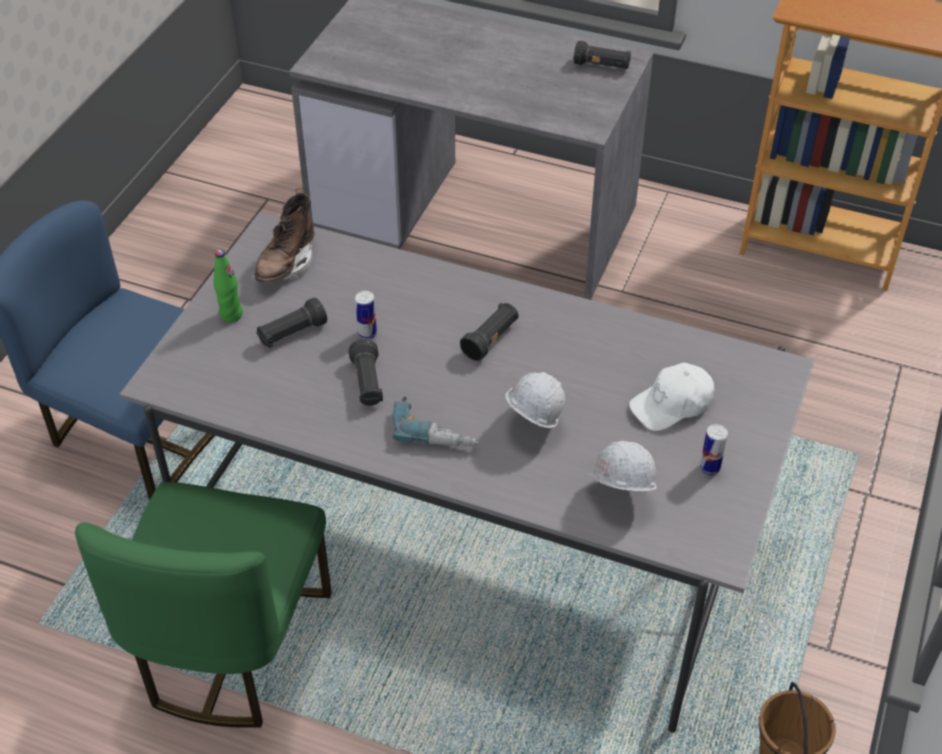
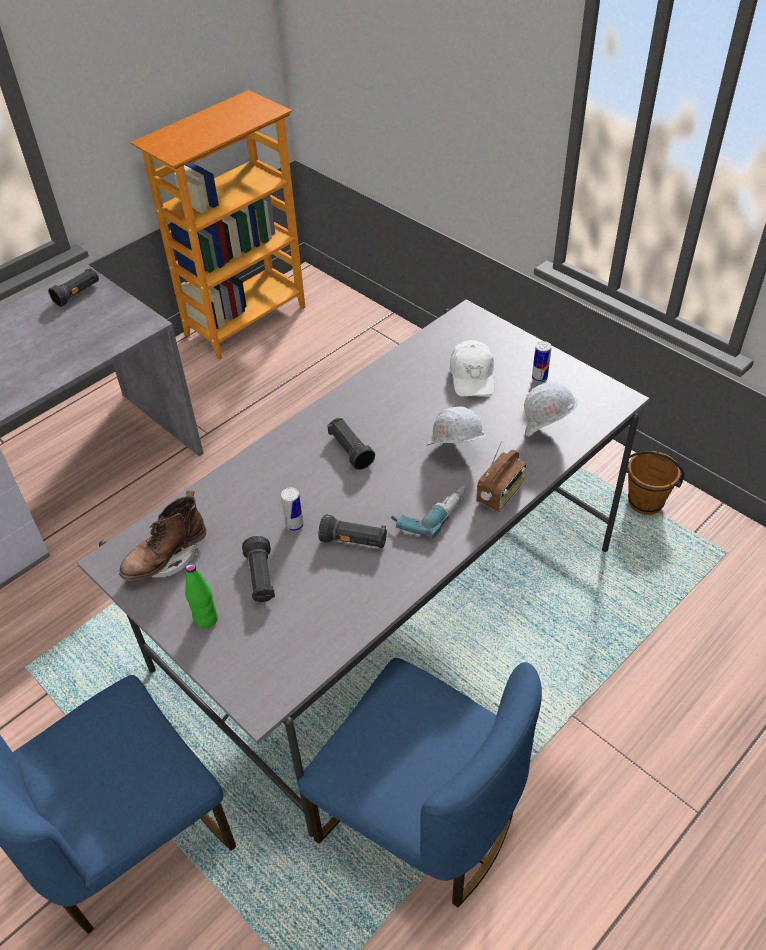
camera: 65 degrees left, 0 degrees up
green chair [75,482,332,728] -> blue chair [298,658,542,908]
brown boot [255,188,315,284] -> brown boot turned 90 degrees clockwise [119,491,207,581]
none -> radio [476,441,527,512]

